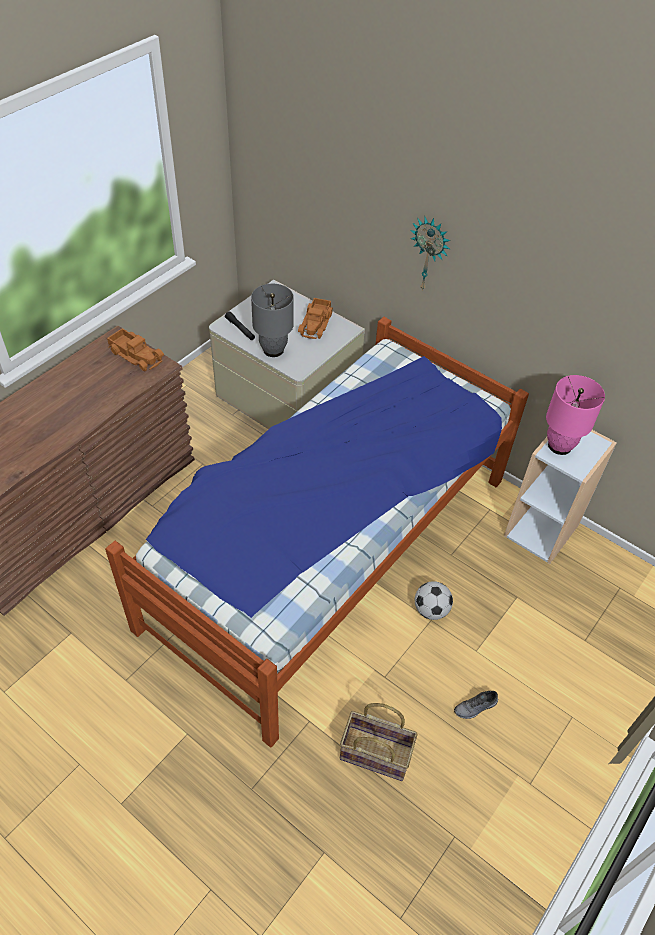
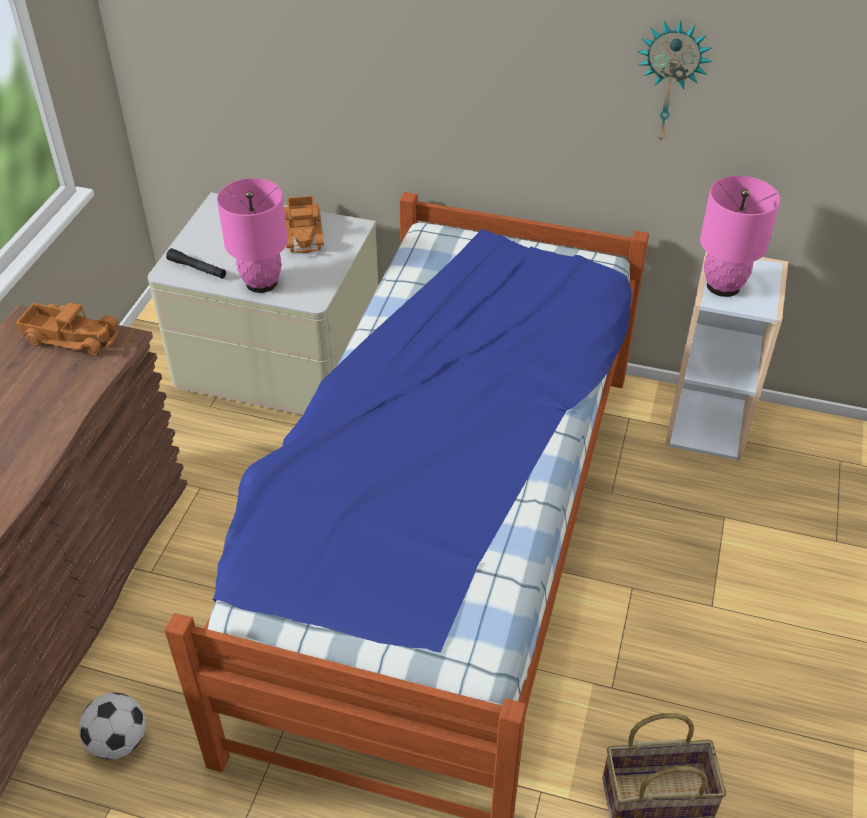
camera: 20 degrees left, 5 degrees down
grey table lamp [251,284,294,357] -> pink table lamp [217,178,288,293]
wall clock [410,217,451,290] -> wall clock moved to [637,20,713,143]
football [415,581,453,620] -> football moved to [79,693,146,759]
grey shoe [454,691,498,719] -> none

